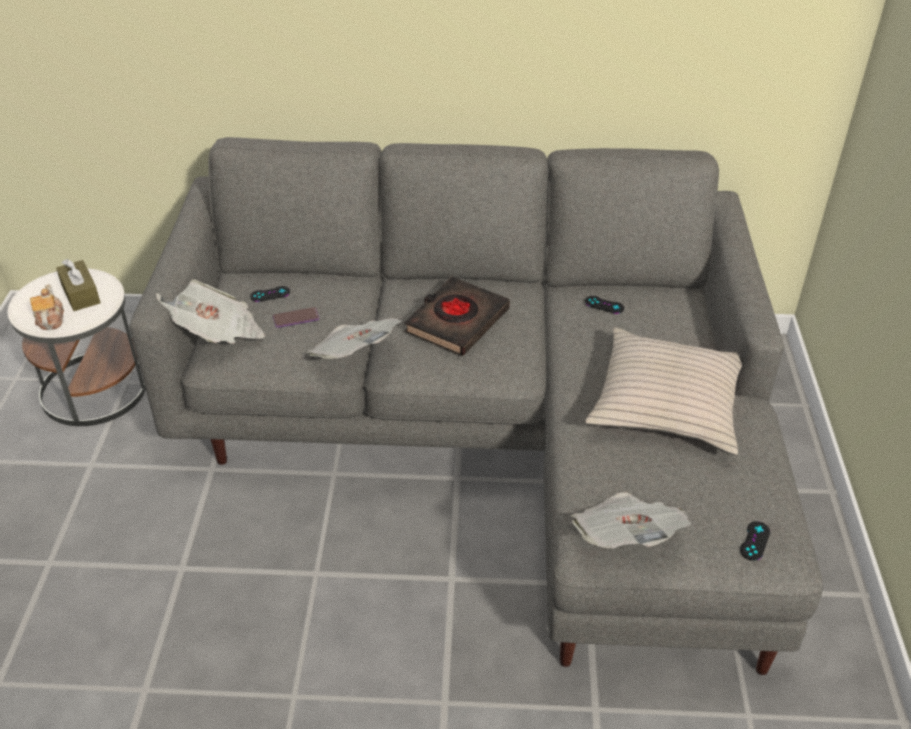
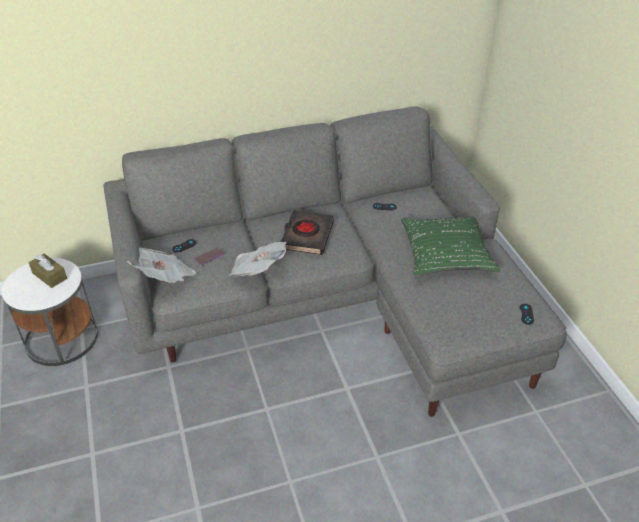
camera: 20 degrees left, 0 degrees up
teapot [30,284,64,330] -> none
newspaper [571,492,691,548] -> none
beige pillow [585,327,742,455] -> green pillow [401,216,500,275]

